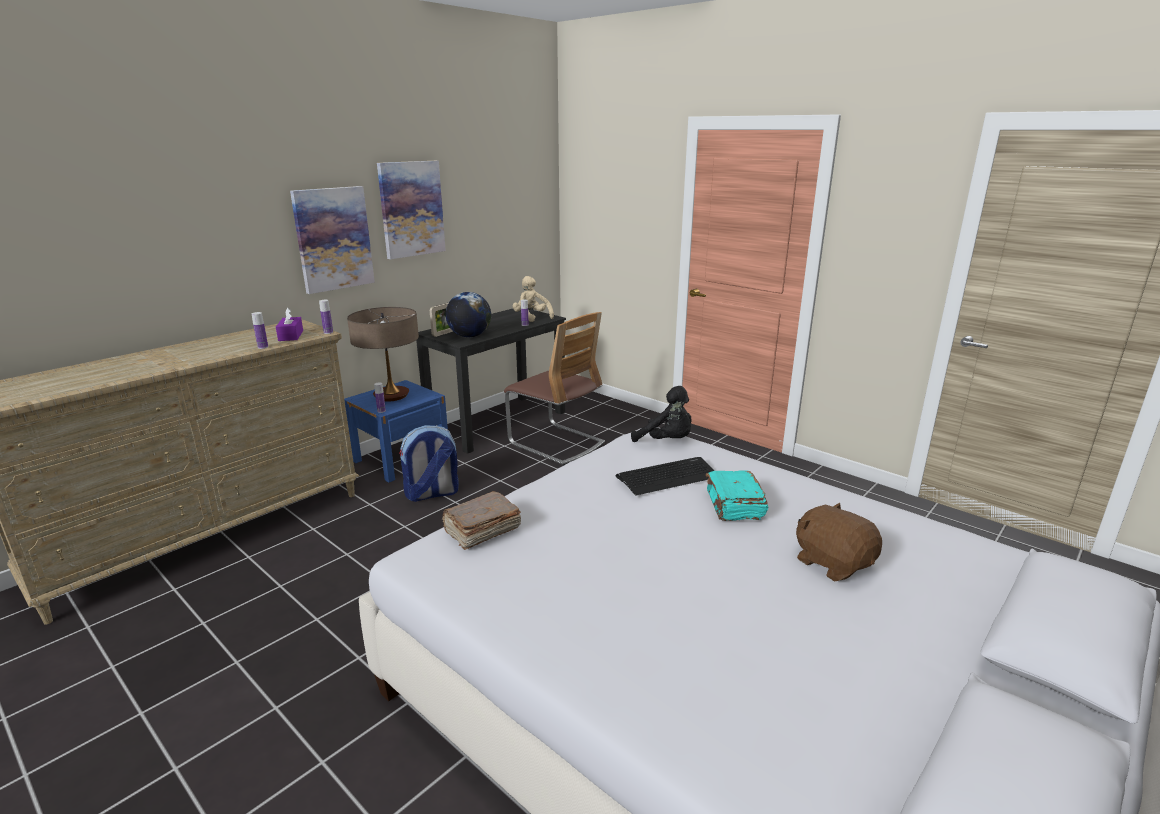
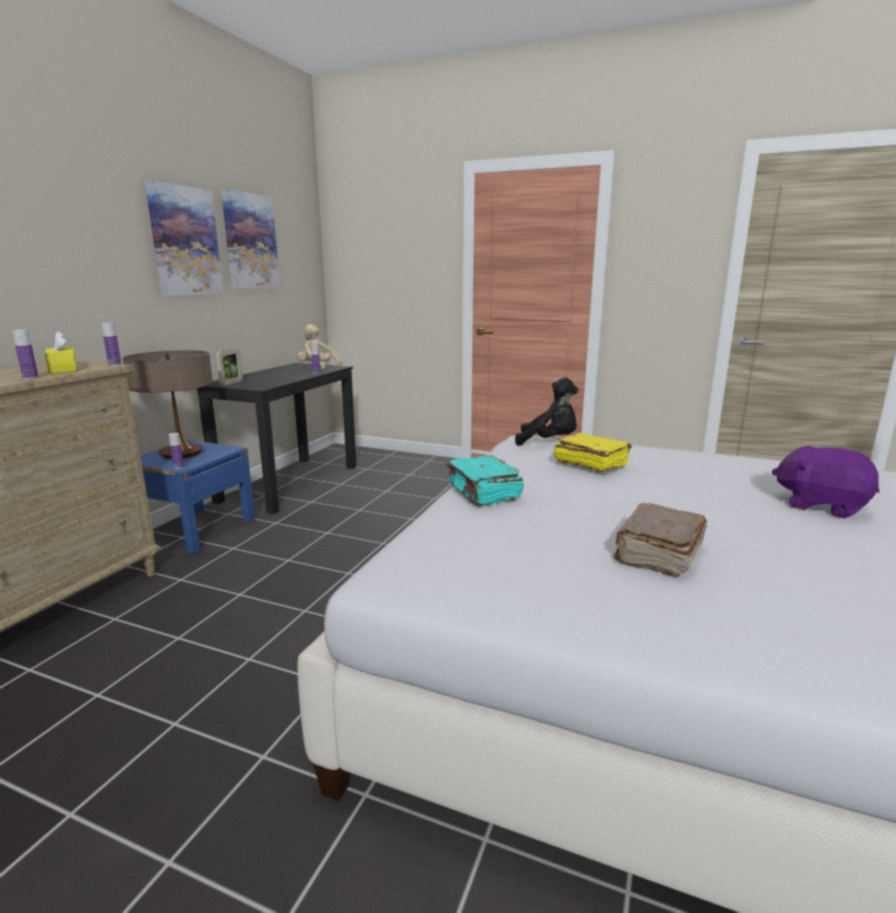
camera: 20 degrees left, 5 degrees down
purple tissue box [276,307,303,341] -> yellow tissue box [45,331,77,373]
picture [290,186,375,294] -> picture moved to [221,189,280,289]
backpack [399,425,459,502] -> none
brown book [442,491,521,550] -> brown book moved to [614,503,707,578]
globe [446,292,491,337] -> none
chair [504,312,605,466] -> none
keyboard [615,457,715,496] -> yellow book [554,433,632,472]
turquoise book [706,470,768,521] -> turquoise book moved to [446,455,524,507]
brown plush toy [796,503,882,582] -> purple plush toy [772,445,880,518]

